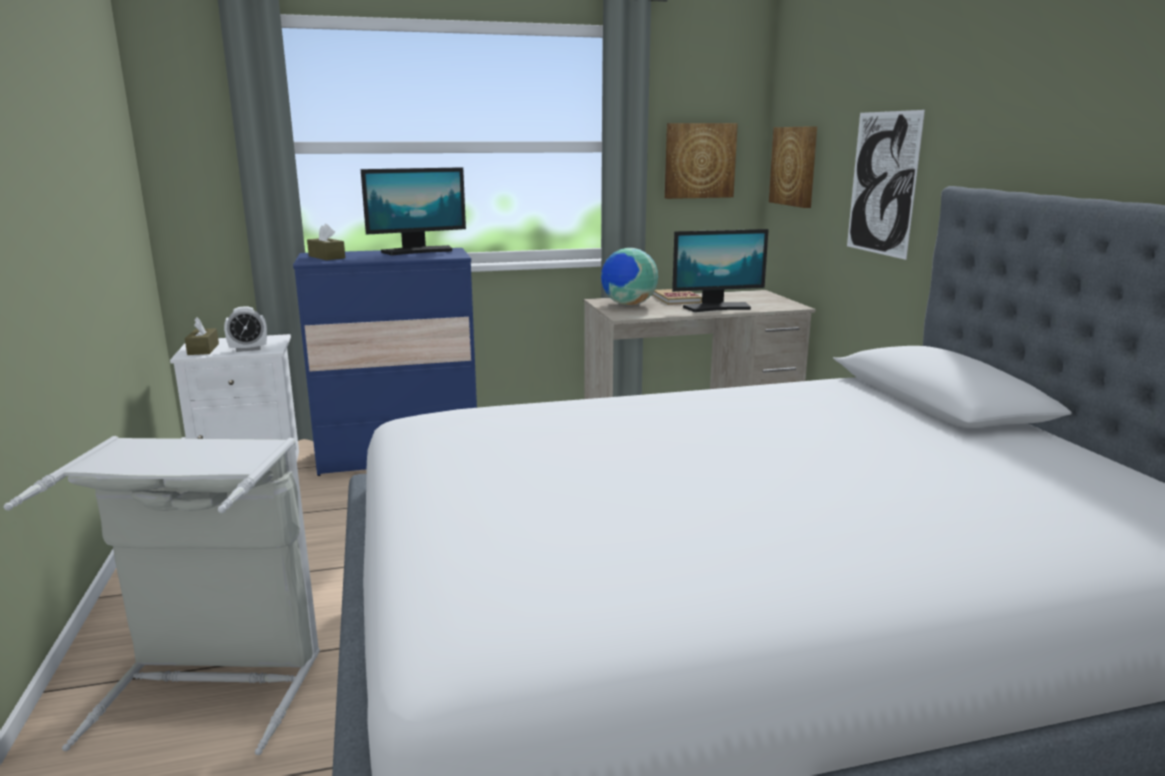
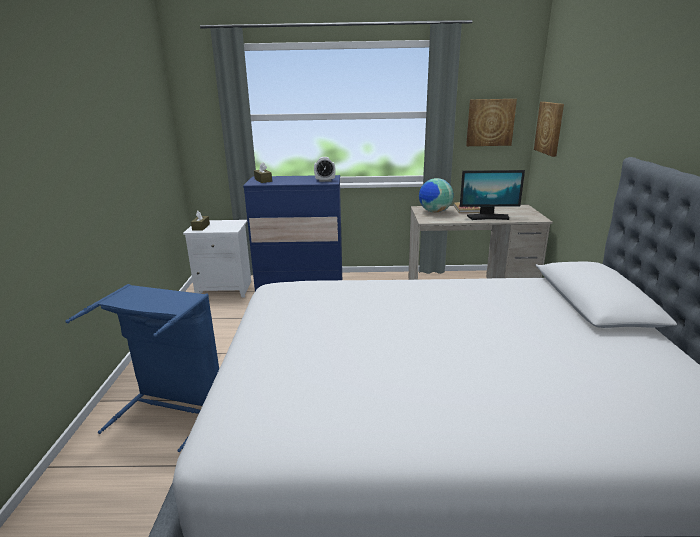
camera: 15 degrees right, 5 degrees up
grey laundry basket [3,436,320,755] -> blue laundry basket [65,284,219,452]
alarm clock [224,306,267,352] -> alarm clock moved to [314,157,336,182]
monitor [361,167,466,255] -> none
picture [847,110,925,260] -> none

